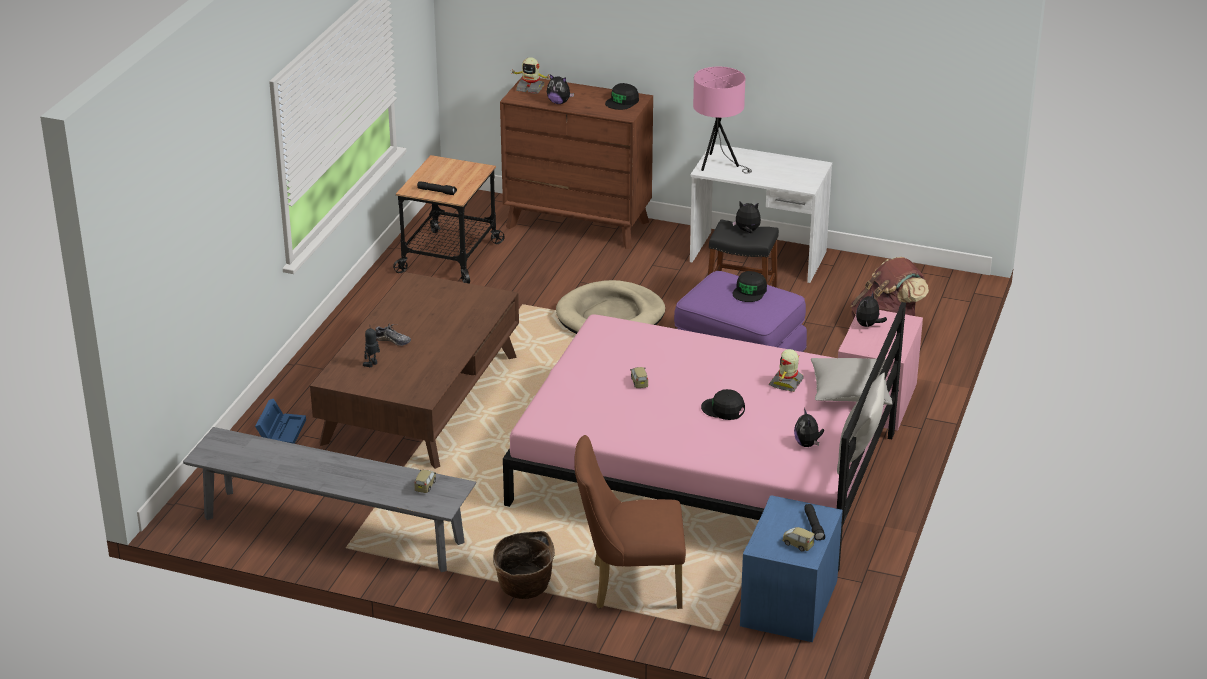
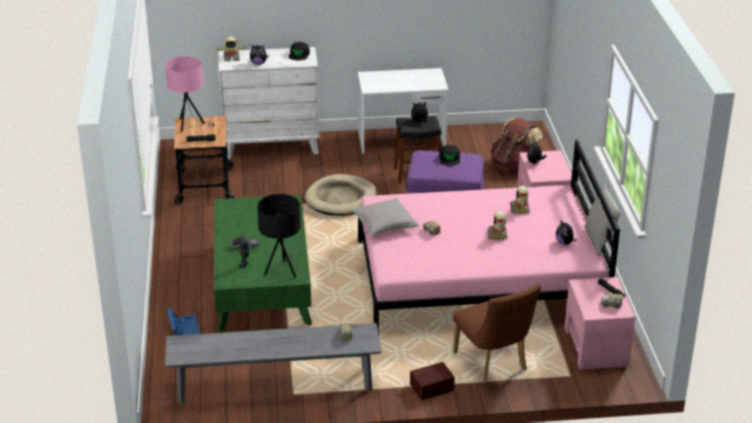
camera: 25 degrees left, 0 degrees up
brown coffee table [310,272,519,469] -> green coffee table [214,194,312,332]
basket [493,531,555,599] -> brown storage box [410,362,455,400]
brown dresser [500,77,653,249] -> white dresser [219,47,320,159]
brown chair [574,435,686,609] -> brown chair turned 90 degrees counterclockwise [453,284,541,384]
pink table lamp [693,67,752,174] -> pink table lamp moved to [165,56,215,132]
black cap [701,389,745,420] -> toy robot [488,211,507,240]
blue nightstand [740,495,843,642] -> pink nightstand [564,277,635,370]
grey pillow [811,358,893,405] -> grey pillow moved to [351,198,419,235]
none -> black table lamp [257,194,301,278]

